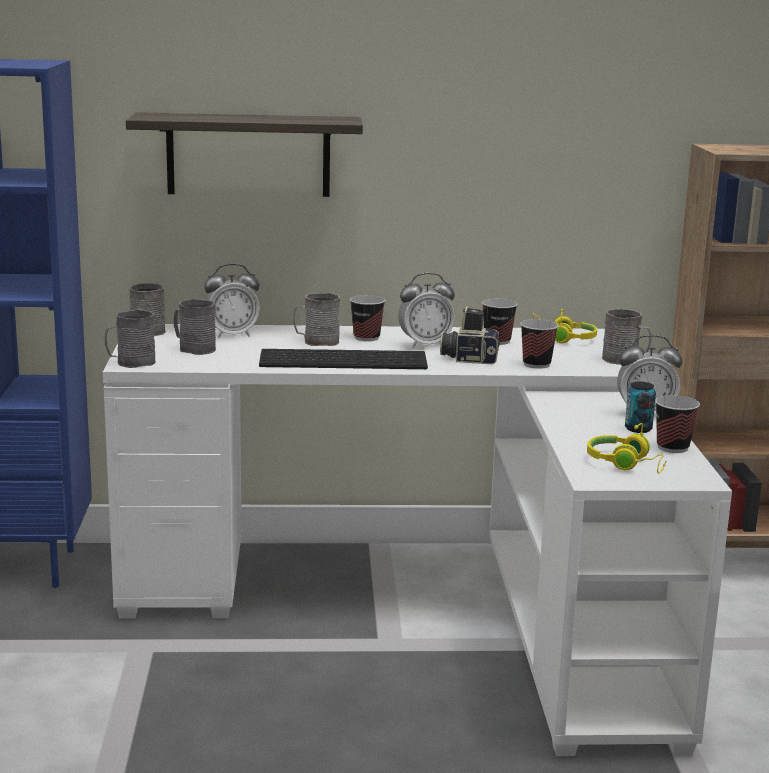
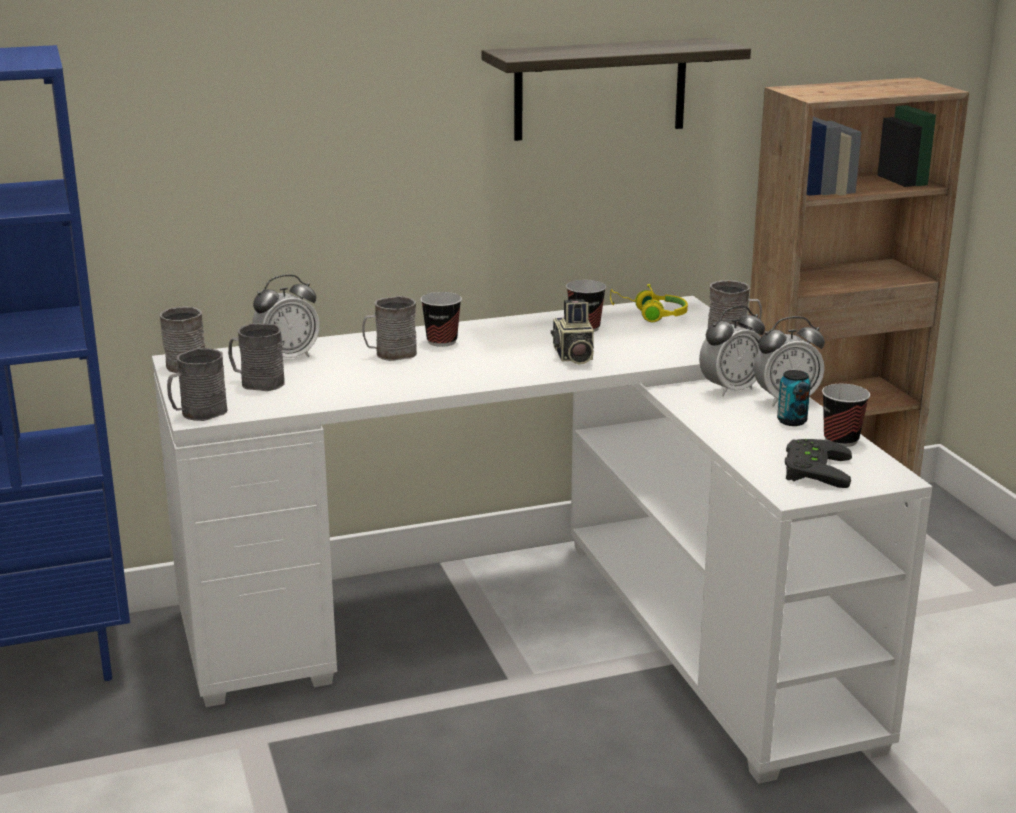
camera: 15 degrees left, 5 degrees up
shelf [126,112,363,197] -> shelf moved to [481,37,751,141]
keyboard [259,349,428,369] -> none
alarm clock [398,273,455,348] -> alarm clock moved to [699,306,765,396]
camera [440,306,500,364] -> camera turned 90 degrees counterclockwise [551,299,594,365]
cup [520,319,559,369] -> none
yellow headphones [587,423,666,474] -> black game controller [785,439,852,488]

